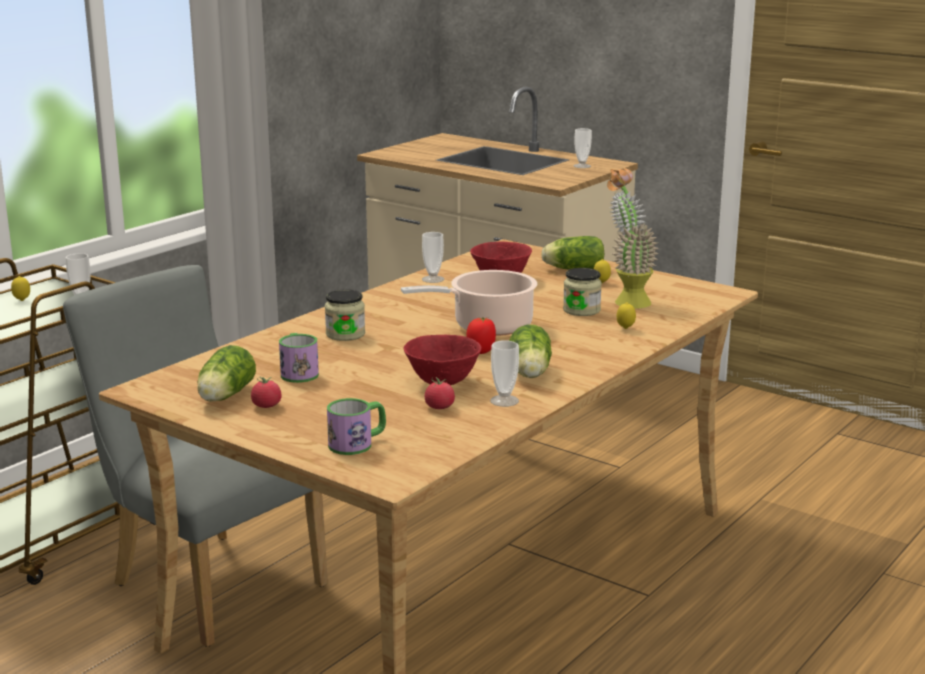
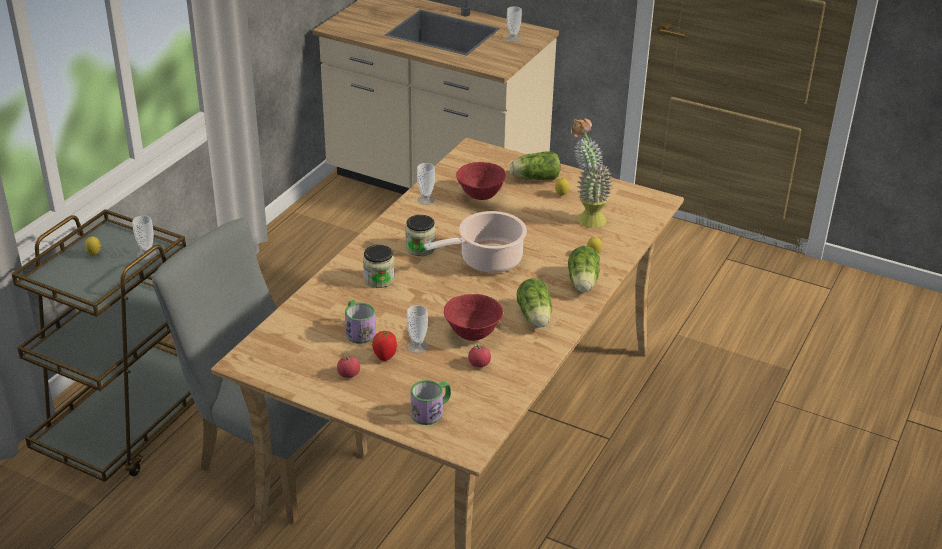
camera: 10 degrees left, 15 degrees up
lettuce [197,345,256,402] -> lettuce moved to [568,246,600,293]
tomato [466,317,496,354] -> tomato moved to [372,331,397,361]
cup [490,340,519,407] -> cup moved to [407,305,428,353]
jar [563,268,602,316] -> jar moved to [405,215,436,256]

